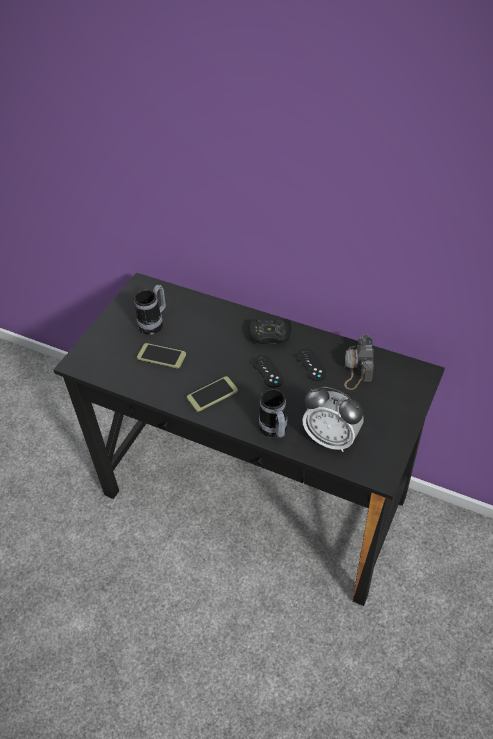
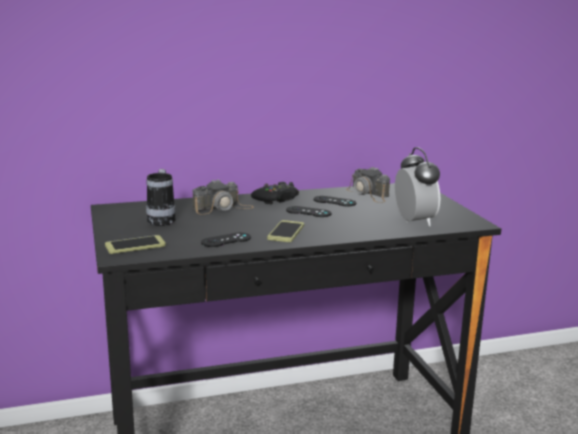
camera: 45 degrees left, 30 degrees down
phone [137,343,186,368] -> phone moved to [105,235,166,254]
mug [259,389,288,438] -> none
alarm clock [302,387,363,452] -> alarm clock turned 90 degrees counterclockwise [395,147,440,226]
none -> camera [193,179,254,215]
none -> black game controller [201,233,251,247]

